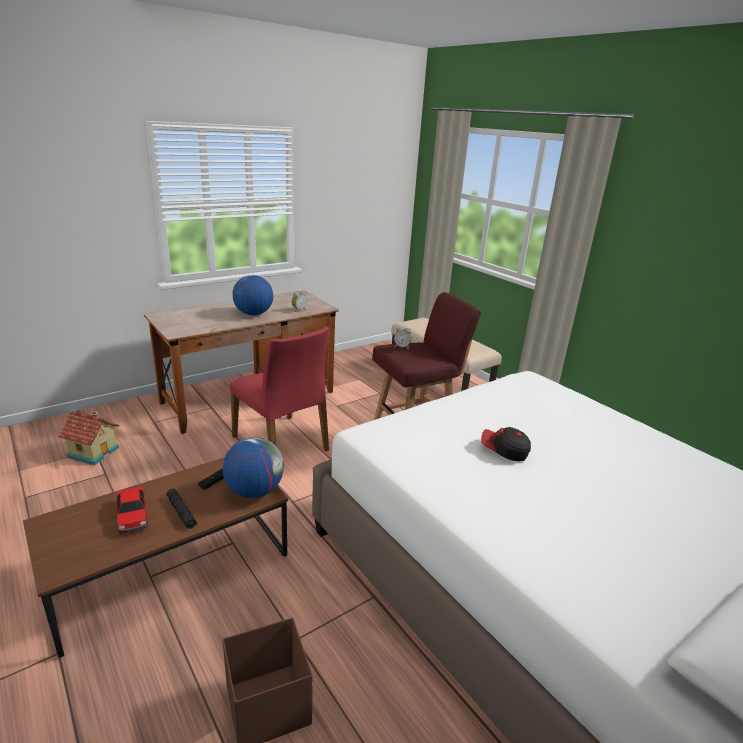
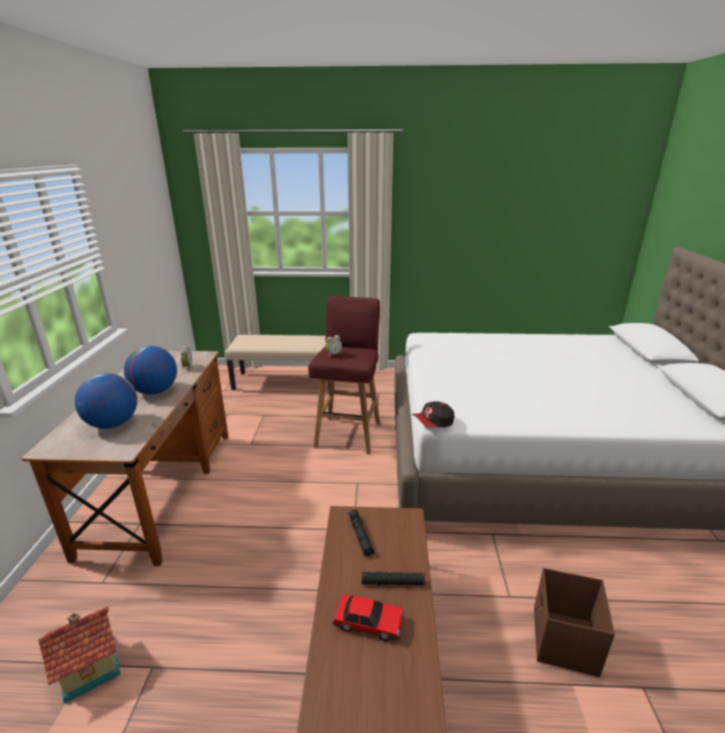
camera: 50 degrees left, 0 degrees up
globe [223,437,284,498] -> globe moved to [74,373,137,429]
red chair [230,326,329,451] -> none
cap [481,427,531,462] -> cap moved to [412,401,455,427]

